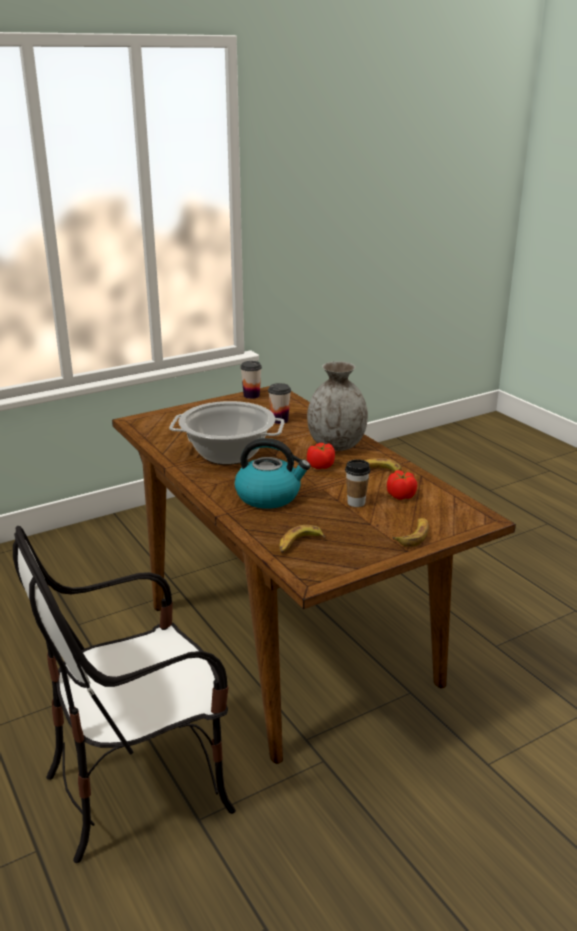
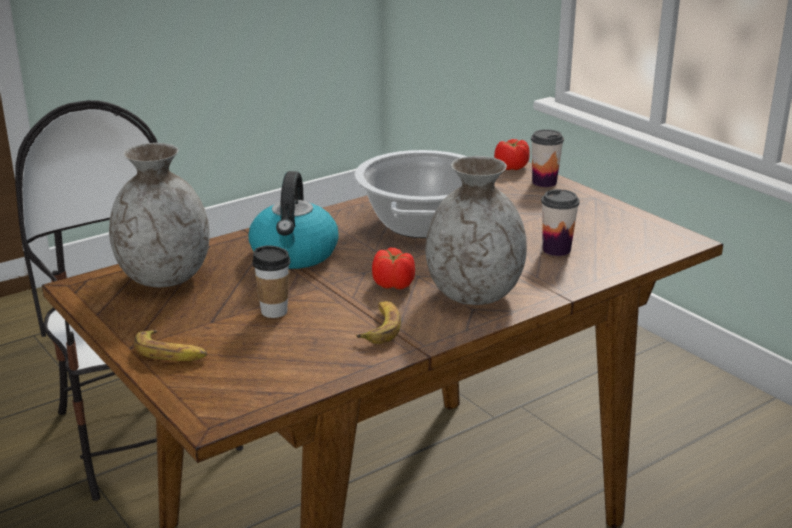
camera: 85 degrees right, 0 degrees up
cup [240,361,262,399] -> cup moved to [531,129,564,187]
banana [279,525,325,553] -> grey vase [109,143,210,287]
tomato [387,470,417,500] -> tomato moved to [494,139,530,170]

